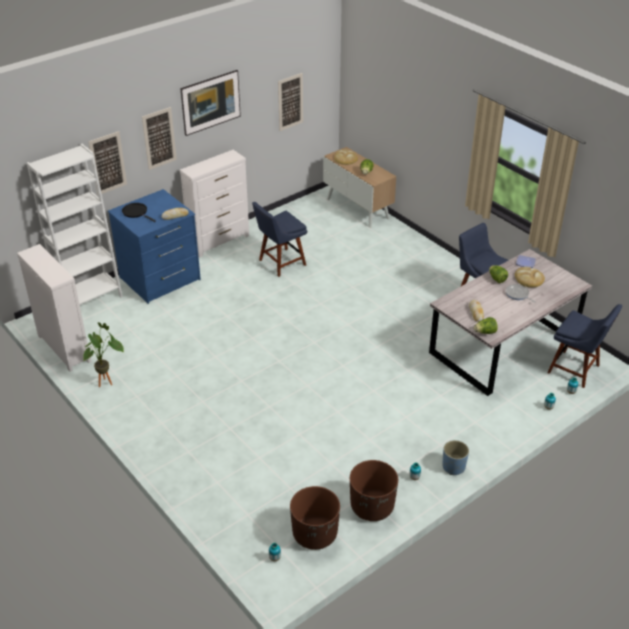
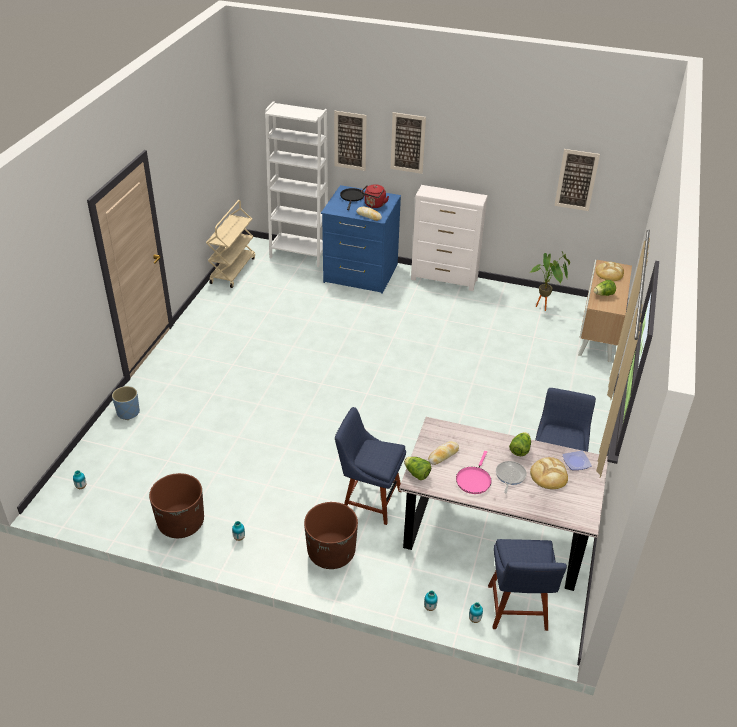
camera: 55 degrees right, 0 degrees up
white dresser [17,244,91,372] -> beige cart [206,200,255,288]
potted plant [83,323,124,387] -> potted plant moved to [531,252,570,311]
picture [180,70,241,136] -> none
blue chair [252,202,307,277] -> blue chair moved to [335,407,406,525]
brown planter [290,486,340,550] -> brown planter moved to [304,502,358,569]
blue planter [442,440,469,475] -> blue planter moved to [112,386,140,420]
none -> red kettle [361,185,389,208]
none -> pink frying pan [456,451,492,494]

